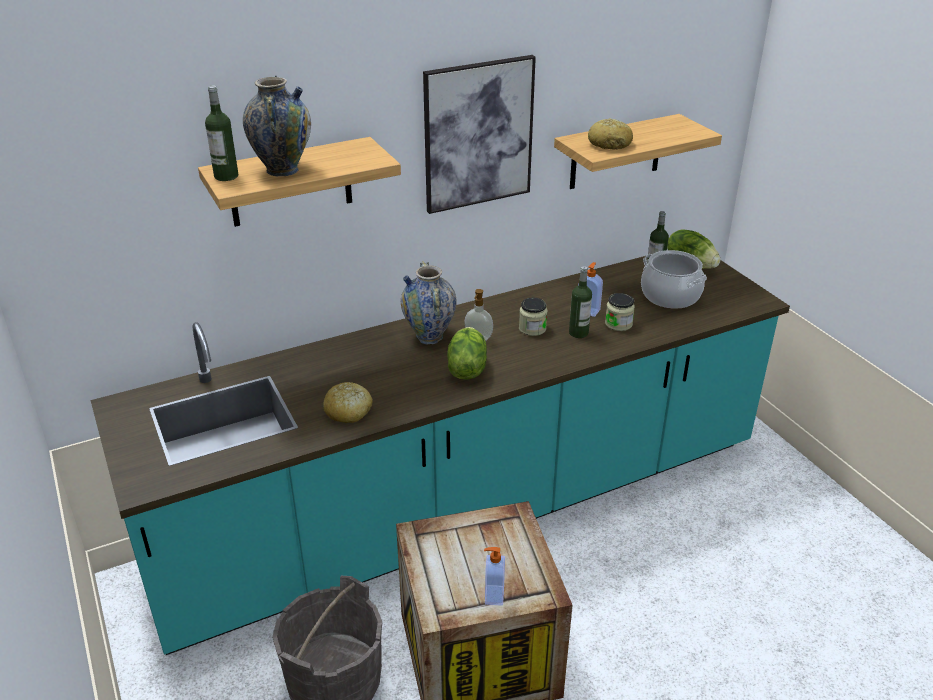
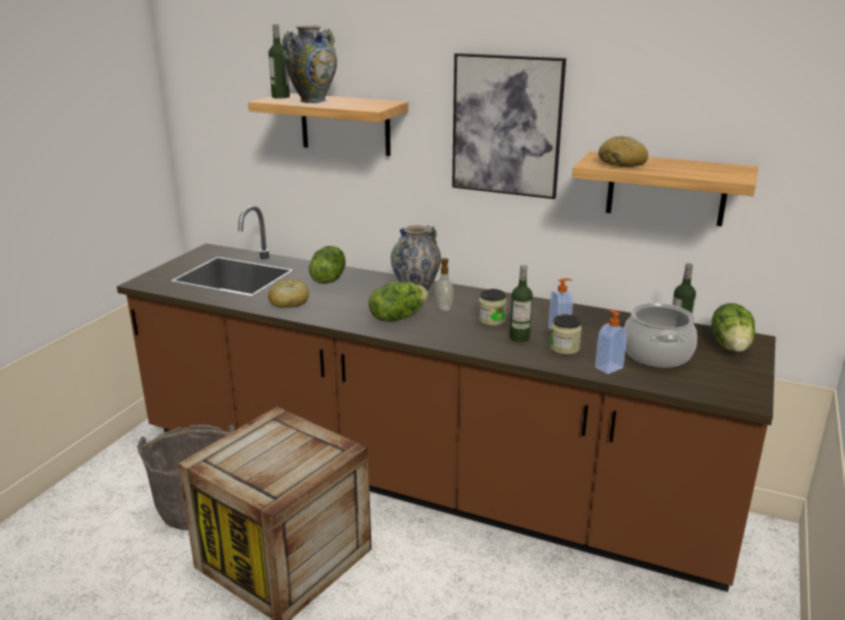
camera: 50 degrees right, 10 degrees down
turquoise counter [91,256,790,655] -> brown counter [117,206,776,592]
soap dispenser [484,547,505,606] -> soap dispenser moved to [595,310,628,374]
none -> lettuce [309,246,346,284]

